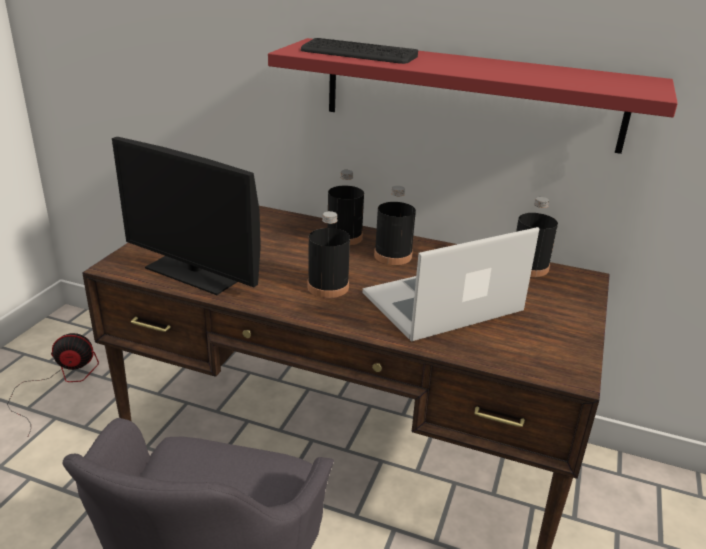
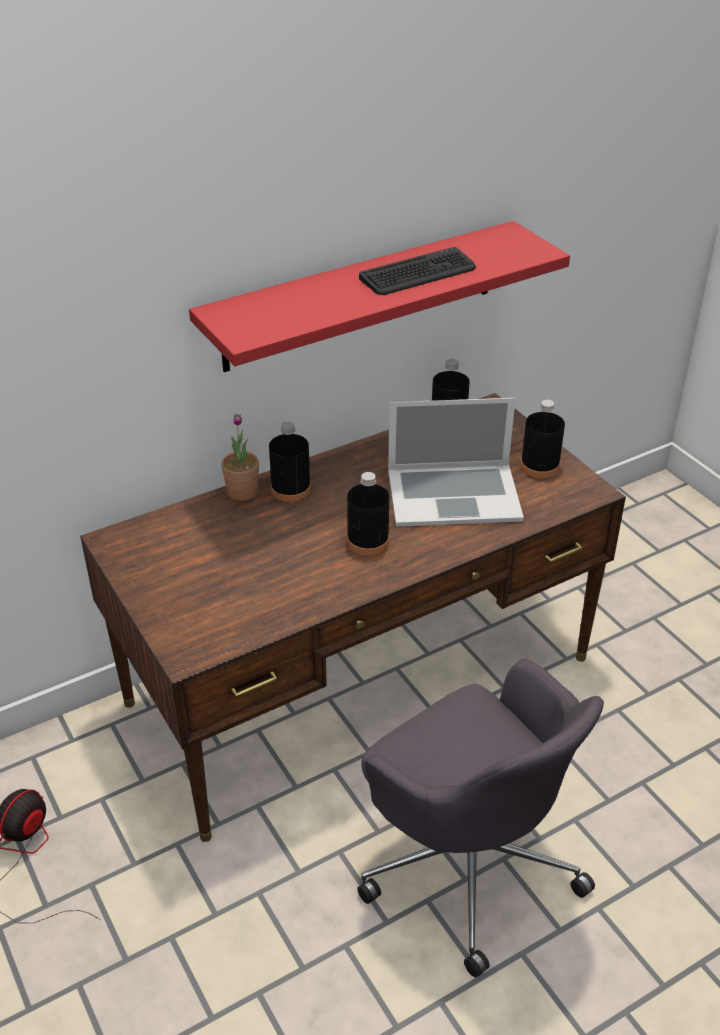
camera: 50 degrees left, 10 degrees up
monitor [112,137,261,295] -> none
keyboard [301,38,418,64] -> keyboard moved to [359,247,476,295]
laptop [362,227,539,341] -> laptop turned 105 degrees counterclockwise [388,398,524,527]
black bottle [374,186,416,265] -> black bottle moved to [520,400,565,478]
none -> potted plant [221,414,259,501]

